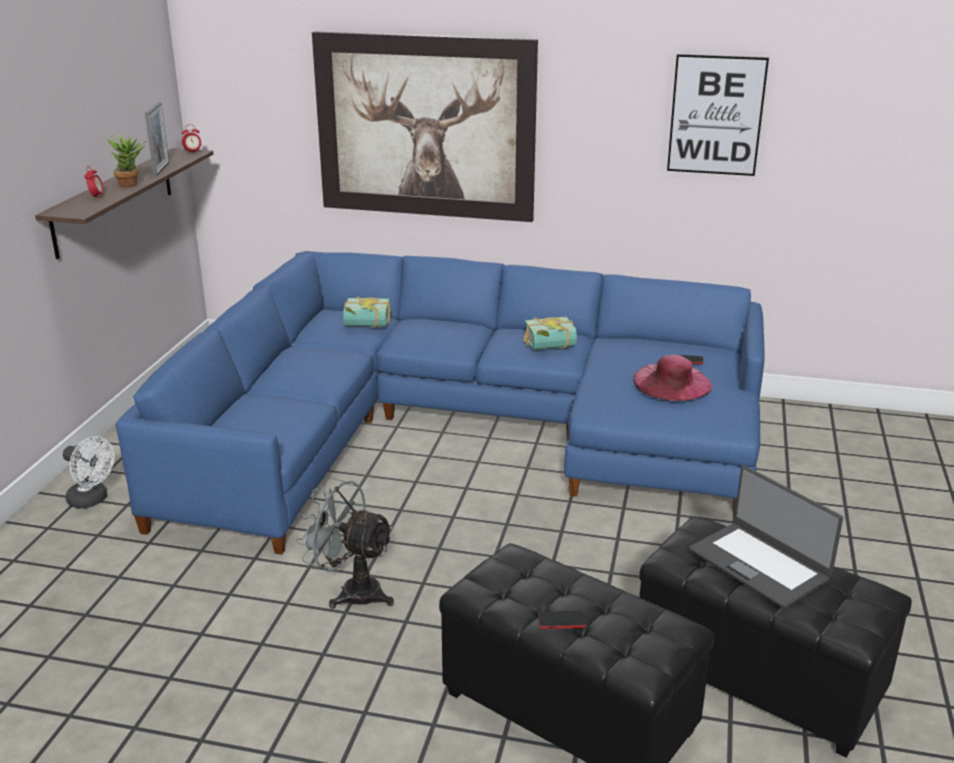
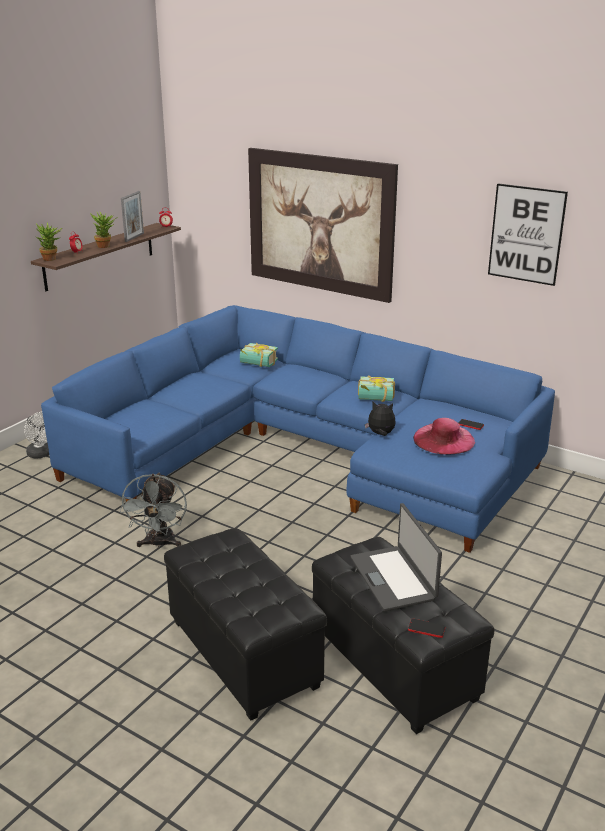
camera: 20 degrees right, 0 degrees up
grey fan [296,477,394,609] -> grey fan turned 135 degrees counterclockwise [120,472,187,549]
phone [538,611,586,629] -> phone moved to [408,619,446,638]
none -> potted plant [36,222,62,261]
none -> plush toy [365,402,396,436]

